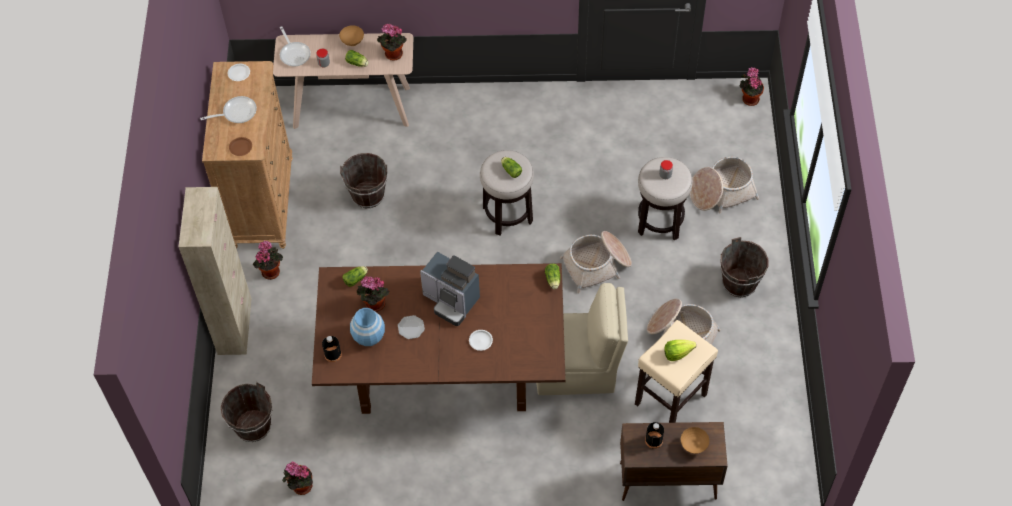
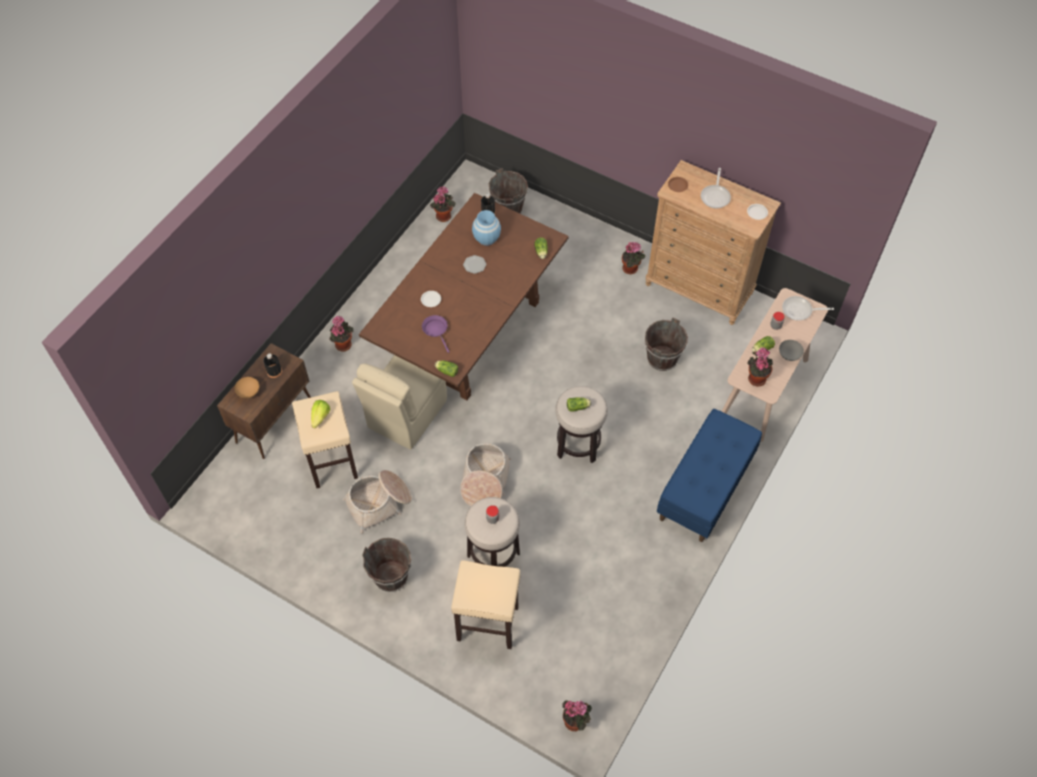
camera: 120 degrees right, 0 degrees up
beige cabinet [179,187,252,355] -> none
brown bowl [339,25,364,46] -> grey bowl [779,340,804,361]
potted plant [356,276,390,312] -> potted plant moved to [329,316,354,352]
coffee machine [420,252,480,326] -> none
basket [690,157,759,214] -> beige stool [451,560,520,649]
none -> purple frying pan [422,315,450,353]
none -> blue bench [657,409,762,542]

